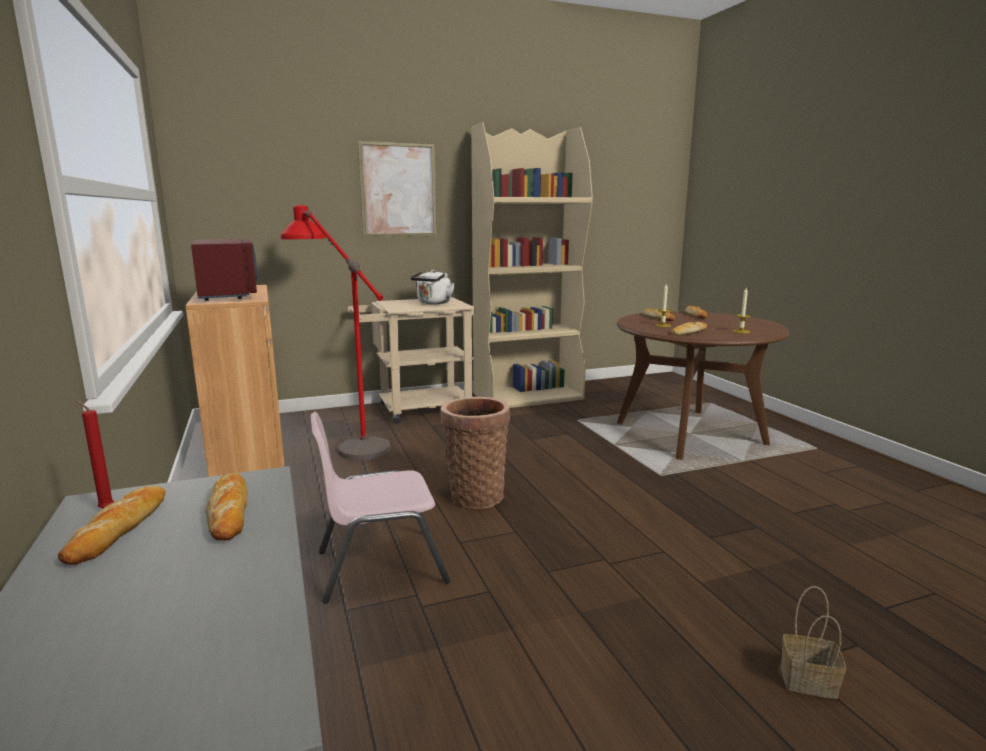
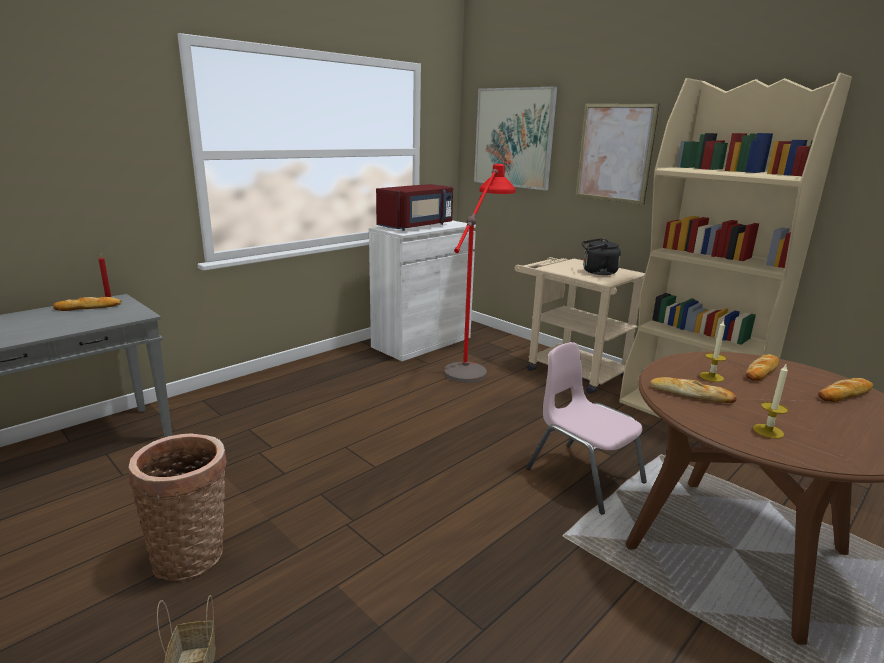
camera: 65 degrees right, 5 degrees up
brown cabinet [185,285,285,477] -> white cabinet [369,220,476,361]
bread [205,473,248,541] -> none
pink chair [311,412,450,603] -> pink chair moved to [526,342,647,514]
white kettle [410,270,455,304] -> black kettle [582,238,621,275]
basket [441,397,510,509] -> basket moved to [128,433,227,582]
none -> picture [474,86,557,190]

